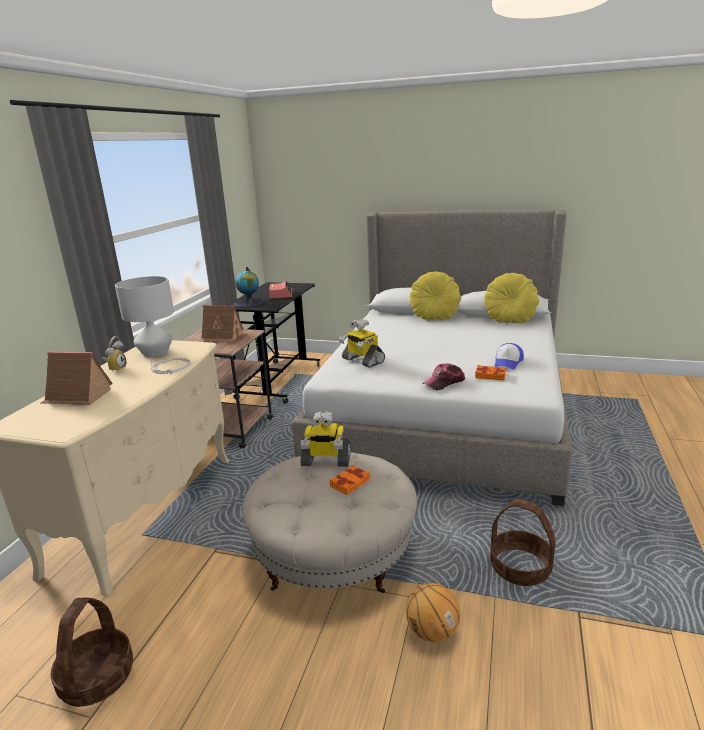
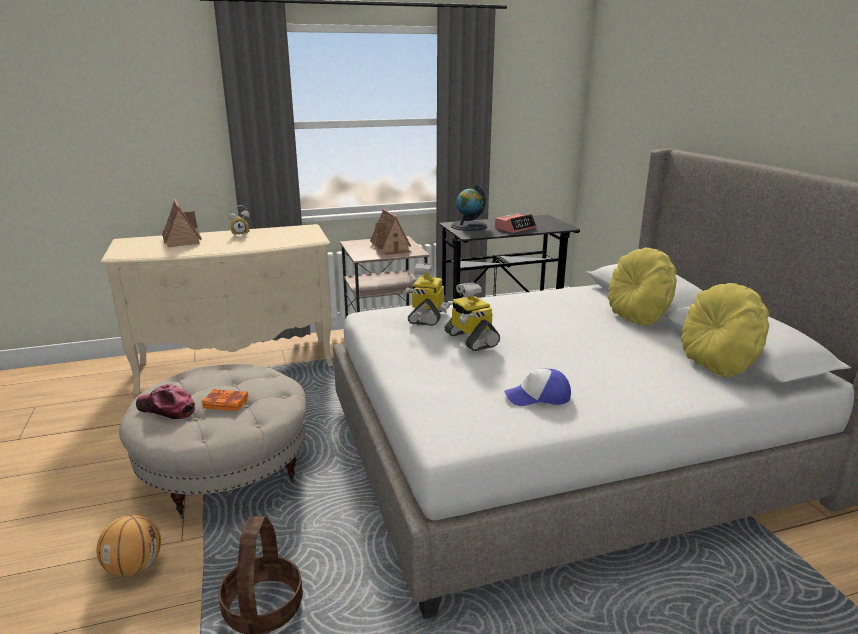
camera: 55 degrees right, 0 degrees up
basket [50,597,133,707] -> none
white table lamp [115,276,191,374] -> none
toy robot [300,411,351,467] -> toy robot moved to [441,282,500,351]
cap [422,363,465,390] -> cap moved to [136,384,195,419]
orange book [475,365,506,380] -> none

